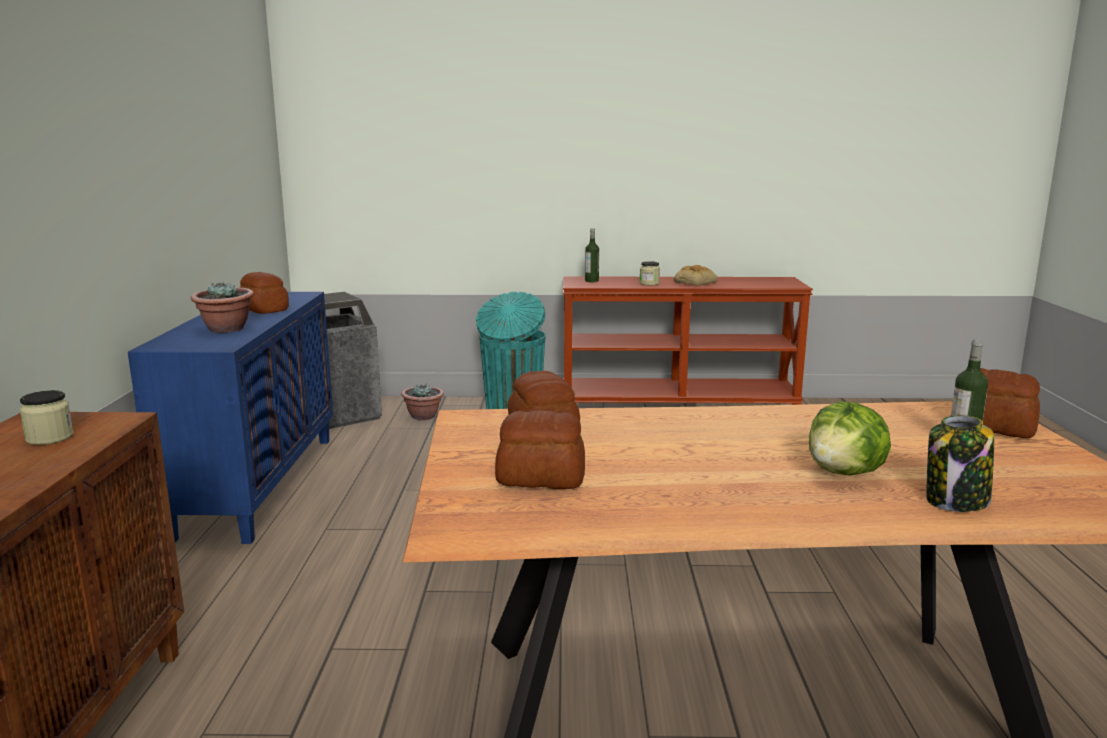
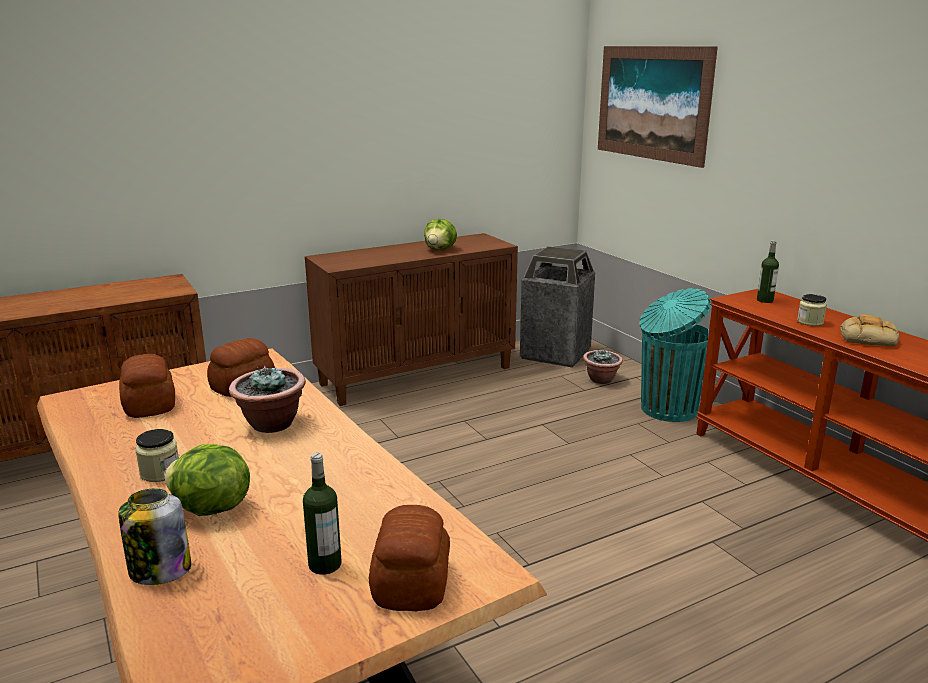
camera: 60 degrees right, 5 degrees up
jar [20,390,73,445] -> jar moved to [135,429,179,482]
blue cabinet [128,292,333,544] -> brown cabinet [305,233,518,406]
potted plant [191,282,254,333] -> potted plant moved to [229,366,306,433]
bread [240,272,289,314] -> lettuce [424,219,457,250]
none -> picture [598,46,718,168]

